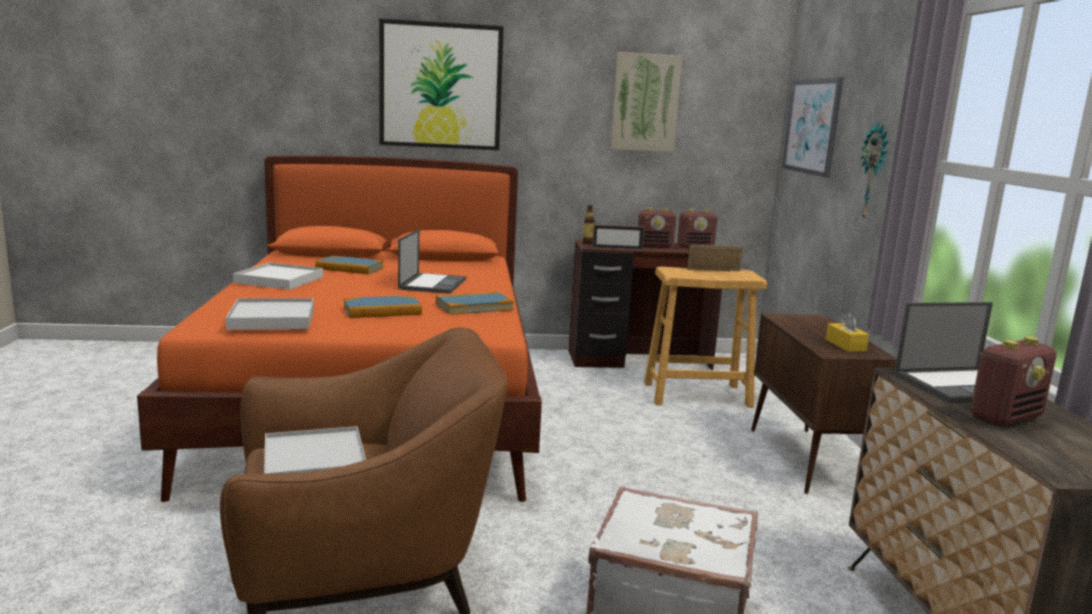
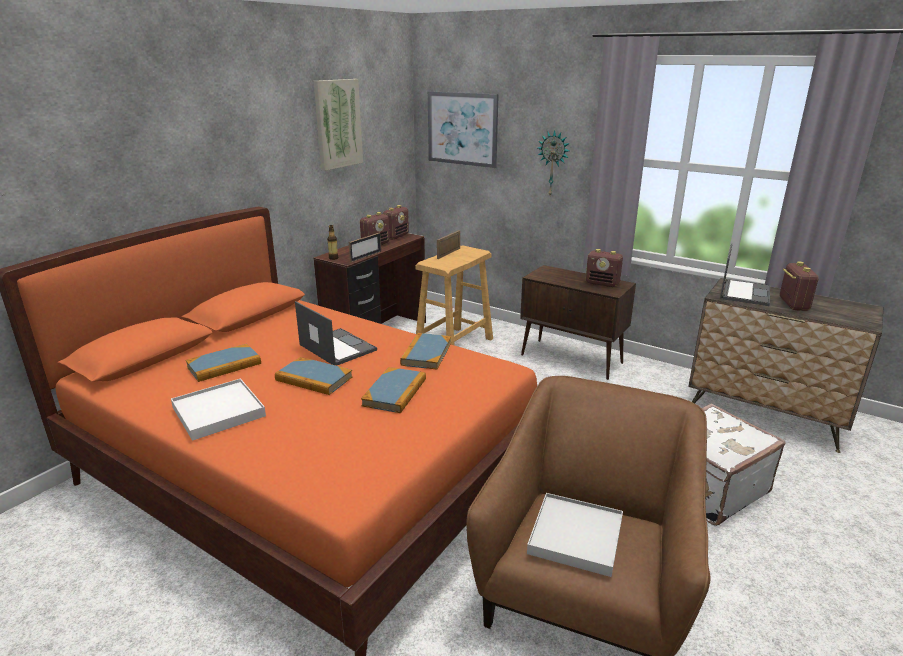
camera: 50 degrees left, 10 degrees up
white tray [226,298,314,330] -> none
picture [379,19,504,150] -> none
yellow tissue box [825,312,869,352] -> radio [586,249,623,287]
none -> book [275,357,353,395]

